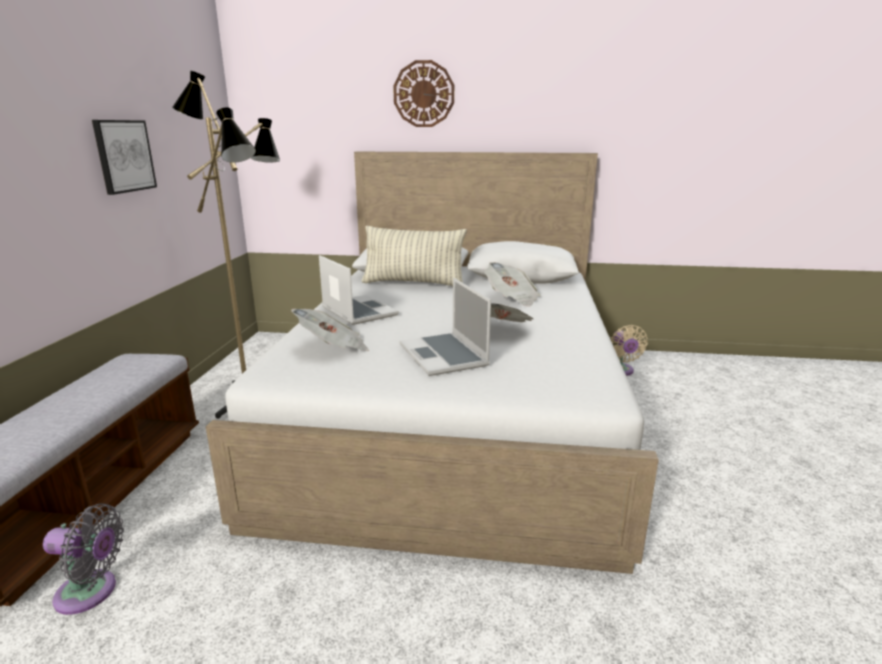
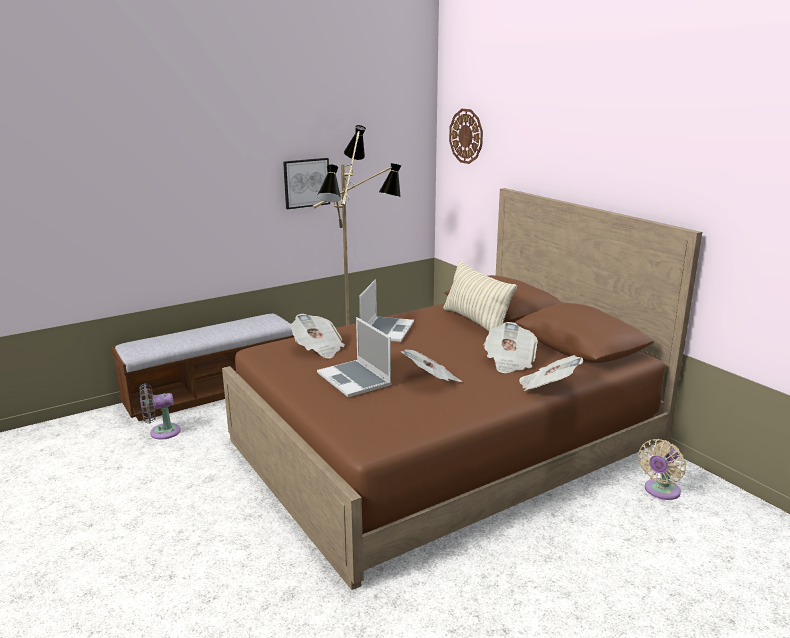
camera: 50 degrees right, 0 degrees up
grey fan [43,504,124,615] -> grey fan turned 105 degrees clockwise [139,383,181,439]
white bed [206,152,659,574] -> brown bed [222,188,702,590]
wall clock [393,60,454,127] -> wall clock moved to [449,109,483,164]
laptop [400,278,491,376] -> laptop turned 60 degrees counterclockwise [317,317,391,397]
none -> newspaper [519,355,583,391]

